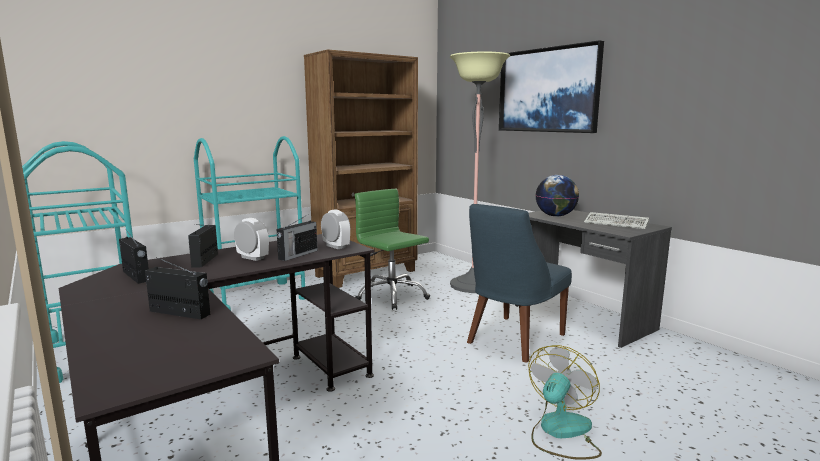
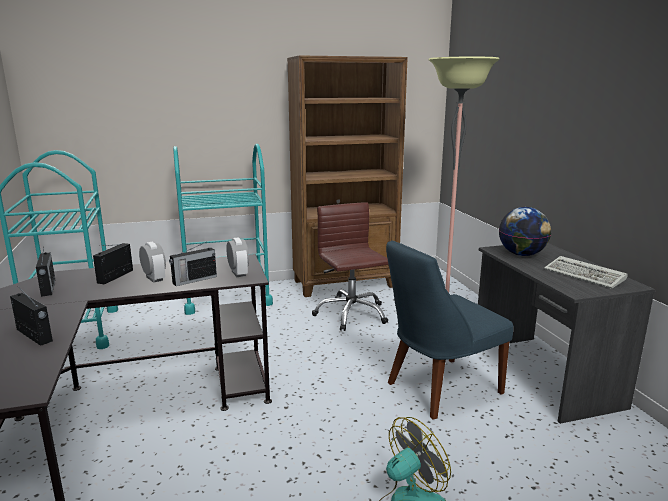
camera: 20 degrees right, 5 degrees up
green office chair [355,189,430,310] -> brown office chair [312,202,389,331]
picture [499,40,604,133] -> none

